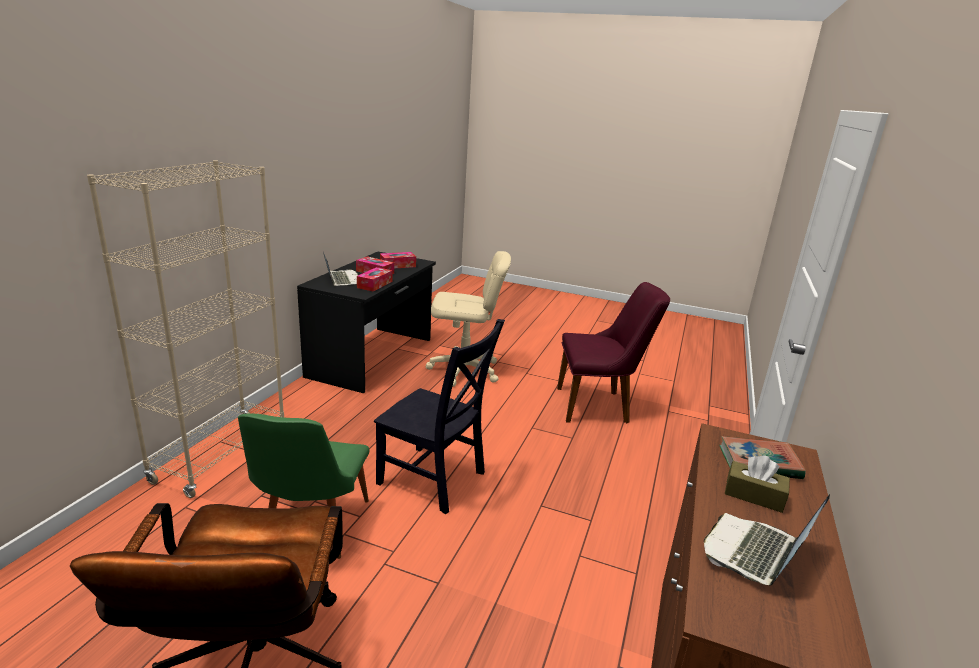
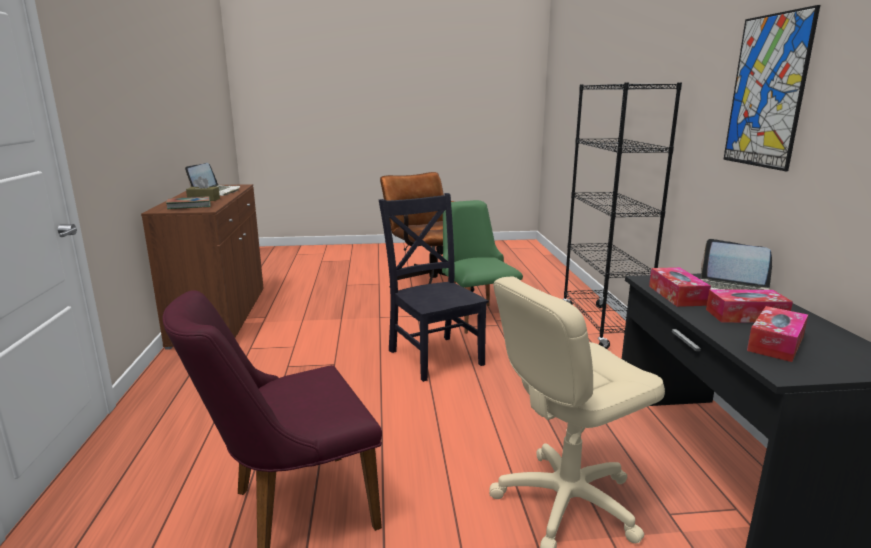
camera: 155 degrees right, 5 degrees down
beige bookcase [87,160,284,498] -> black bookcase [562,82,682,349]
black chair [374,319,505,514] -> black chair turned 60 degrees clockwise [379,193,489,382]
none -> picture [723,5,820,171]

